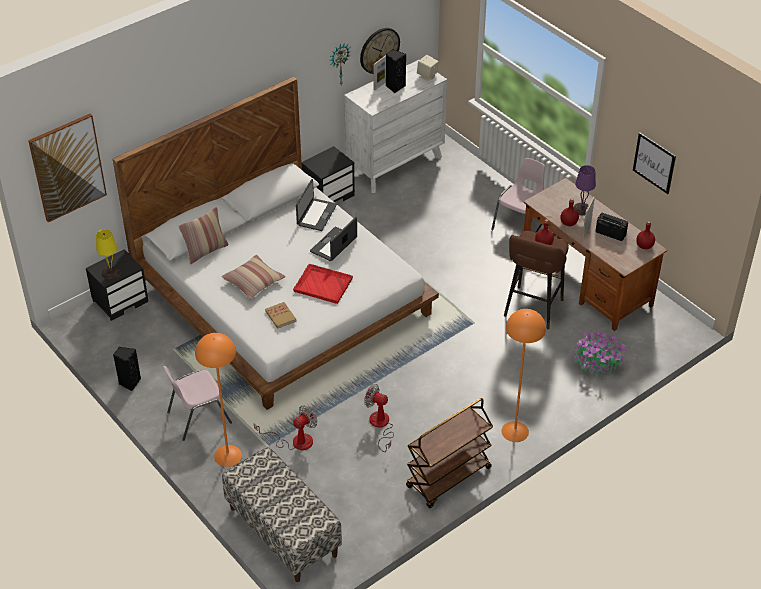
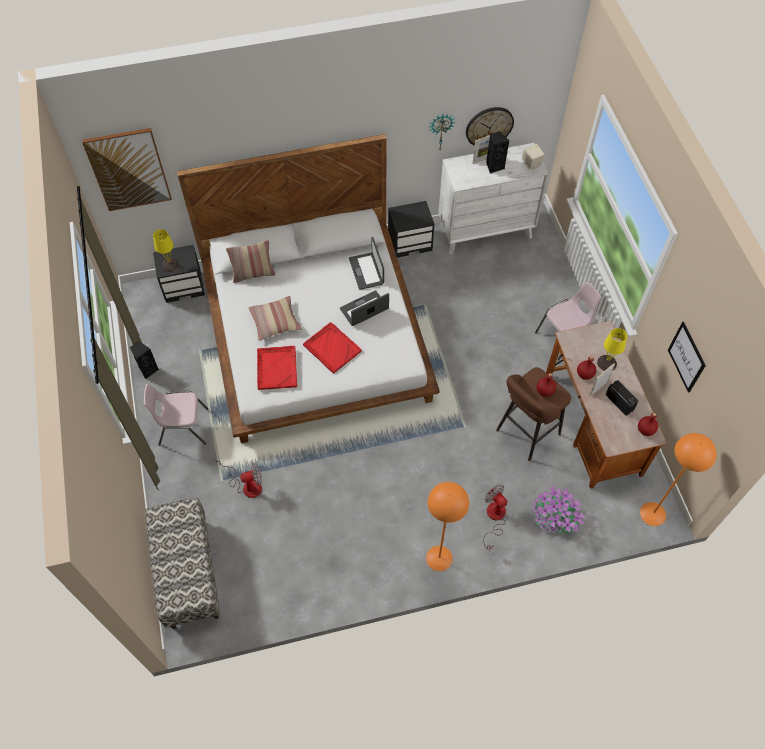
camera: 25 degrees right, 15 degrees up
orange floor lamp [195,333,242,467] -> orange floor lamp moved to [640,433,717,526]
book [265,302,296,328] -> red tray [257,346,297,390]
laptop [296,179,337,231] -> laptop turned 120 degrees clockwise [349,237,384,290]
fan [364,384,394,452] -> fan moved to [483,484,508,550]
brown cart [406,398,493,508] -> none
purple table lamp [573,165,596,216] -> yellow table lamp [597,328,627,371]

